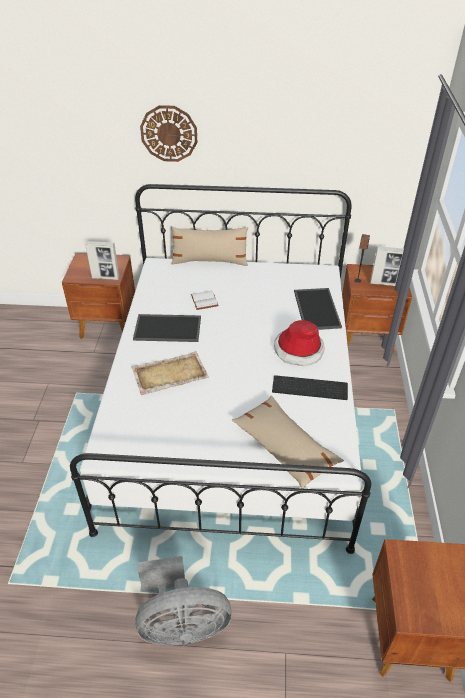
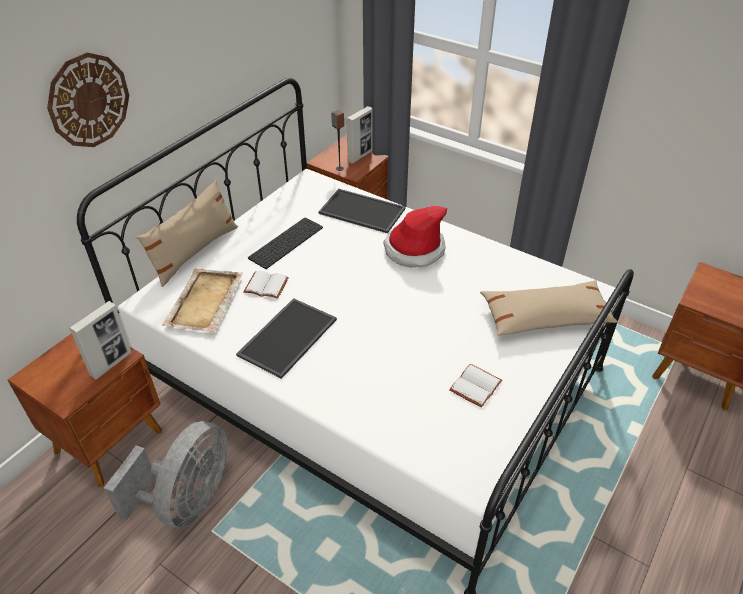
camera: 60 degrees left, 0 degrees up
beige tray [132,351,209,395] -> beige tray moved to [162,268,243,332]
grey fan [135,556,231,646] -> grey fan moved to [104,421,228,528]
keyboard [272,375,348,400] -> keyboard moved to [248,217,323,269]
none -> white book [449,364,502,408]

